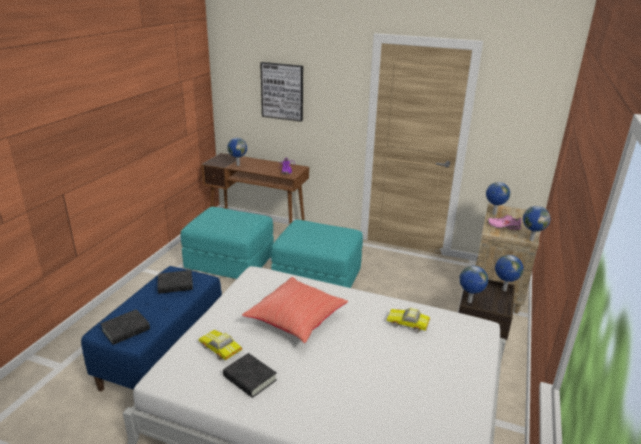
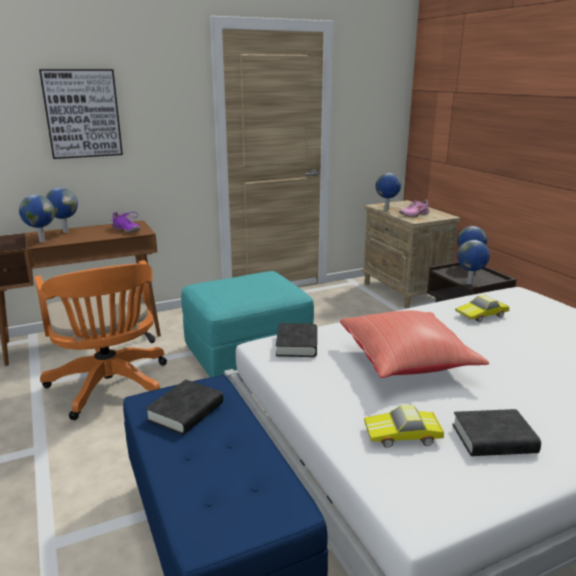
camera: 45 degrees left, 5 degrees down
black book [100,309,150,345] -> black book moved to [276,323,317,357]
turquoise ottoman [181,207,274,279] -> orange office chair [35,260,167,420]
globe [523,206,551,241] -> globe moved to [46,188,78,233]

